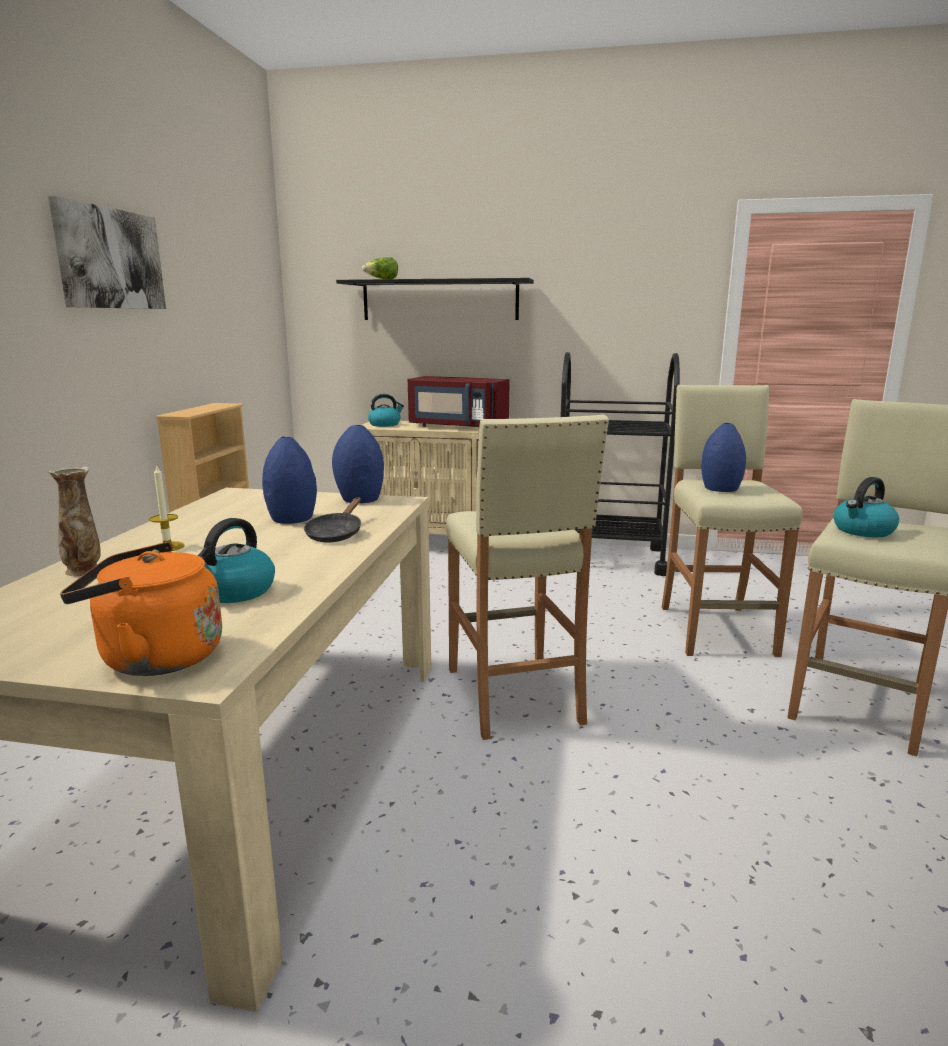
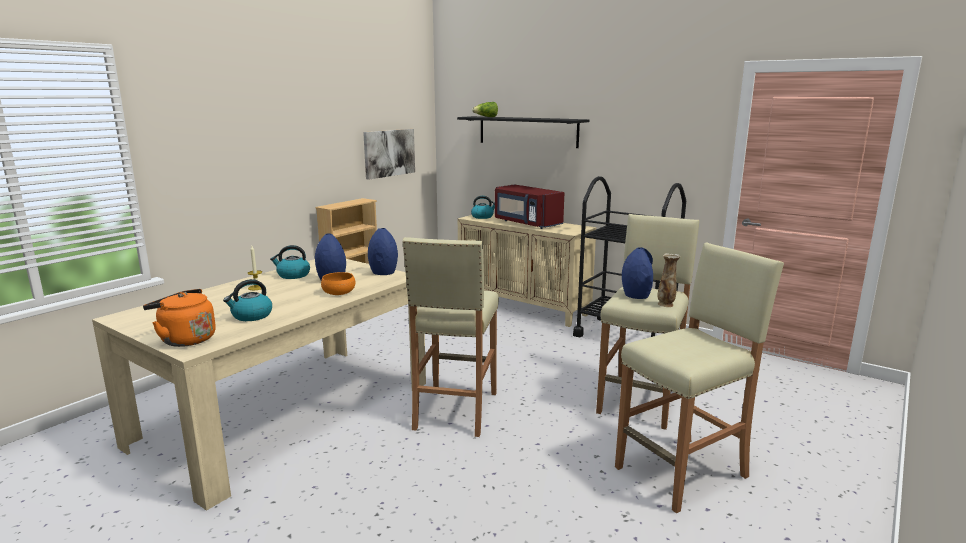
camera: 25 degrees right, 0 degrees up
picture [48,196,166,309] -> picture moved to [363,129,415,180]
vase [49,466,101,576] -> vase moved to [658,253,680,307]
black frying pan [304,497,361,543] -> orange bowl [321,272,355,295]
kettle [833,477,899,537] -> kettle moved to [270,245,310,279]

